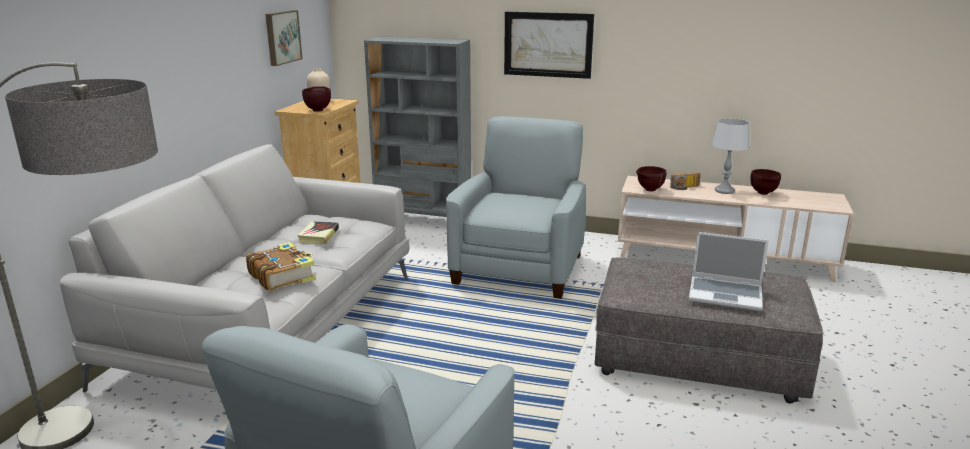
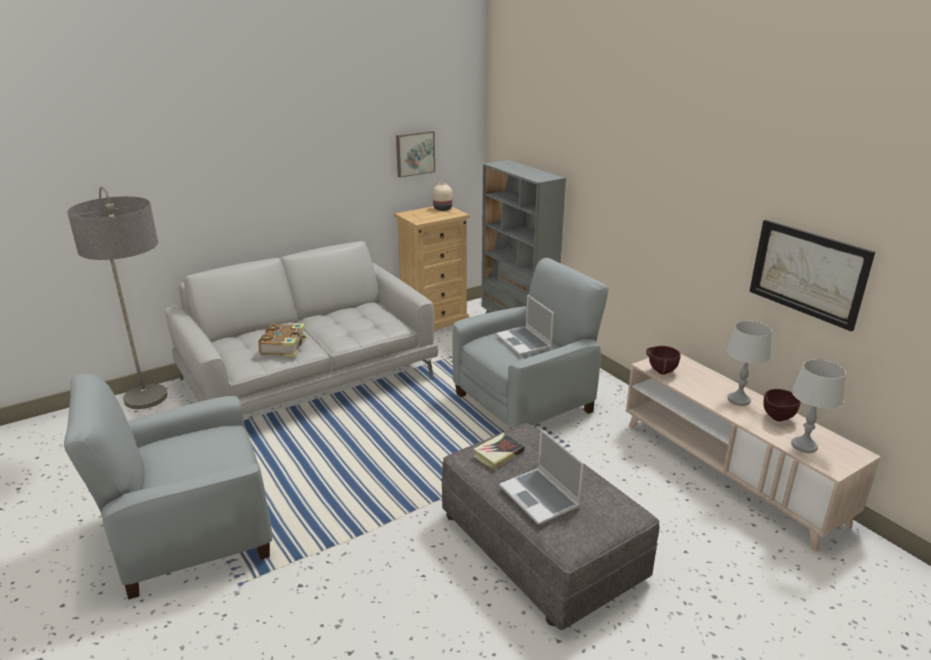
camera: 40 degrees right, 5 degrees up
book [297,221,339,244] -> book moved to [473,433,525,469]
brown bowl [302,86,331,112] -> none
picture [504,12,594,79] -> picture moved to [749,220,875,331]
radio [670,172,701,190] -> none
none -> laptop [496,294,554,356]
none -> grey table lamp [791,359,846,453]

